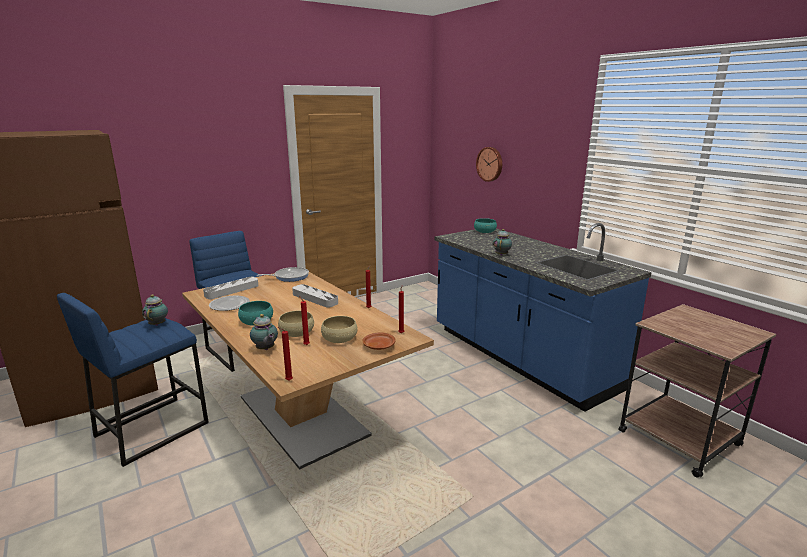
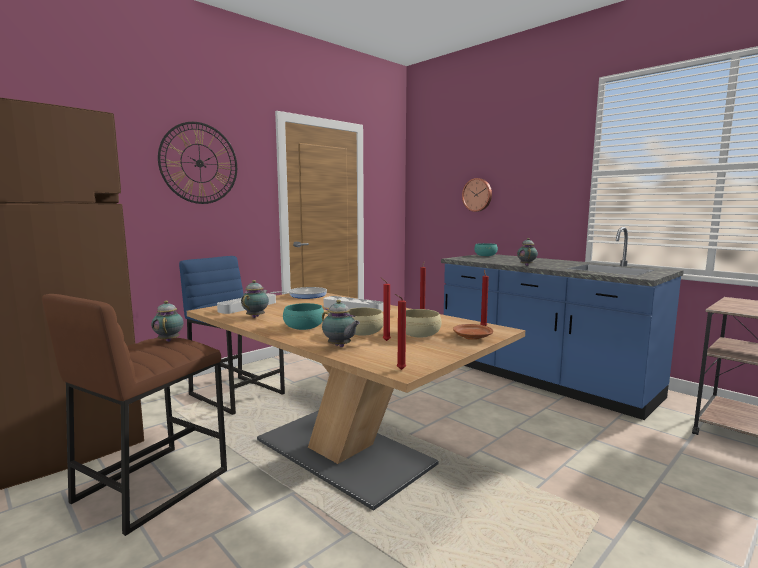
camera: 10 degrees left, 10 degrees down
blue stool [57,293,209,467] -> brown stool [42,294,227,536]
plate [209,296,250,311] -> teapot [241,280,269,318]
none -> wall clock [158,122,237,204]

